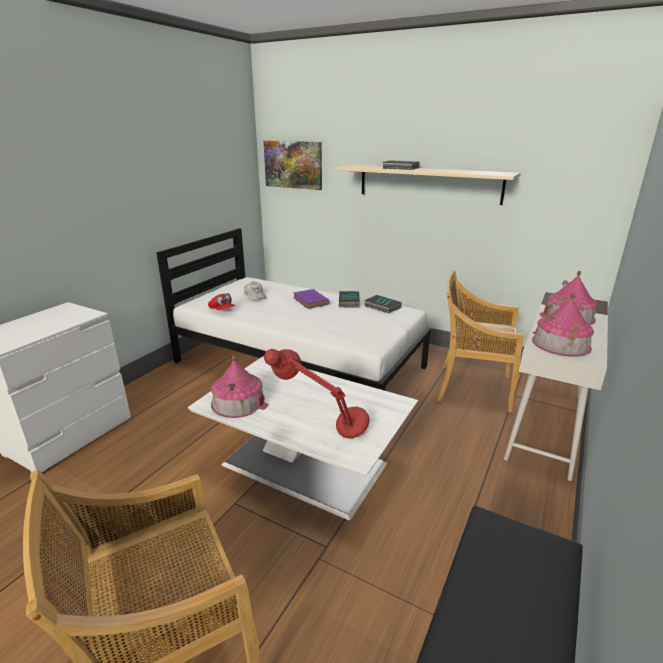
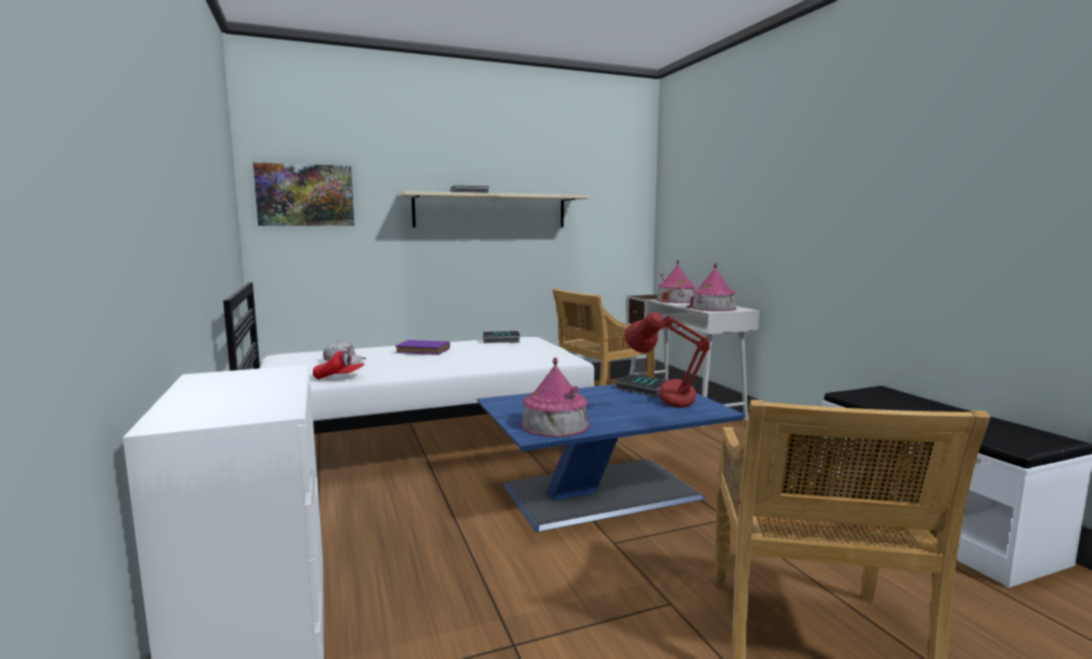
camera: 50 degrees left, 15 degrees down
white coffee table [188,356,418,520] -> blue coffee table [477,379,745,532]
book [339,291,360,308] -> book moved to [616,374,666,397]

